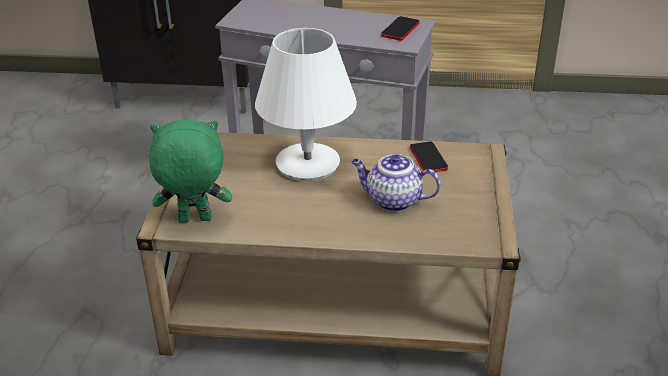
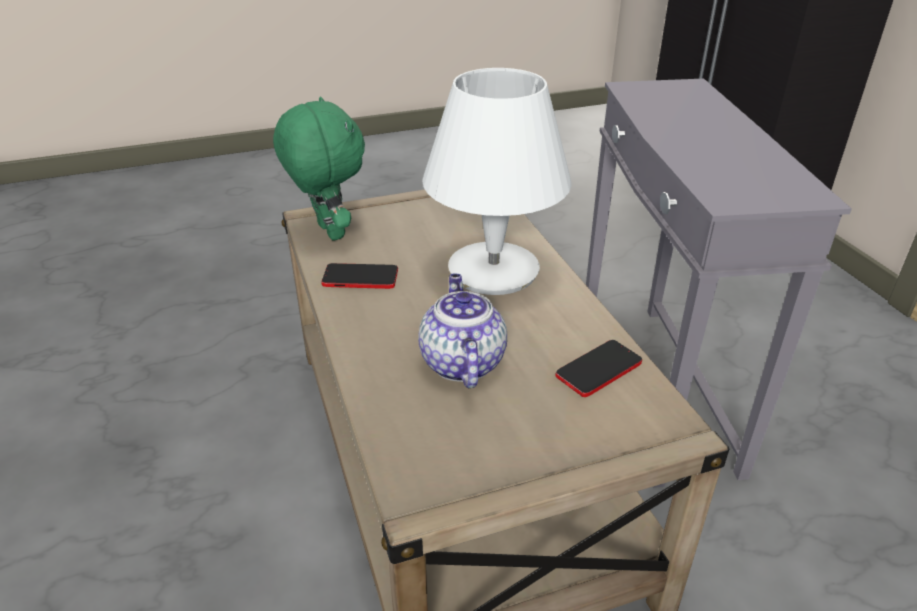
camera: 65 degrees right, 0 degrees up
phone [381,16,420,41] -> phone moved to [321,263,398,289]

